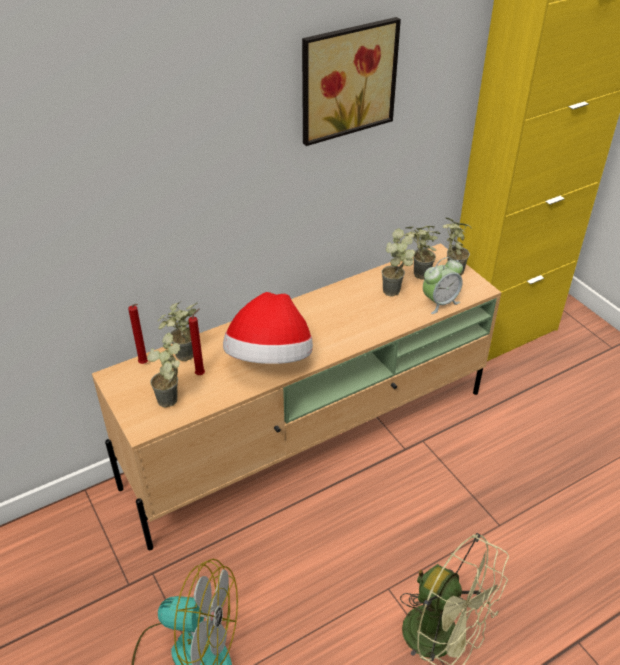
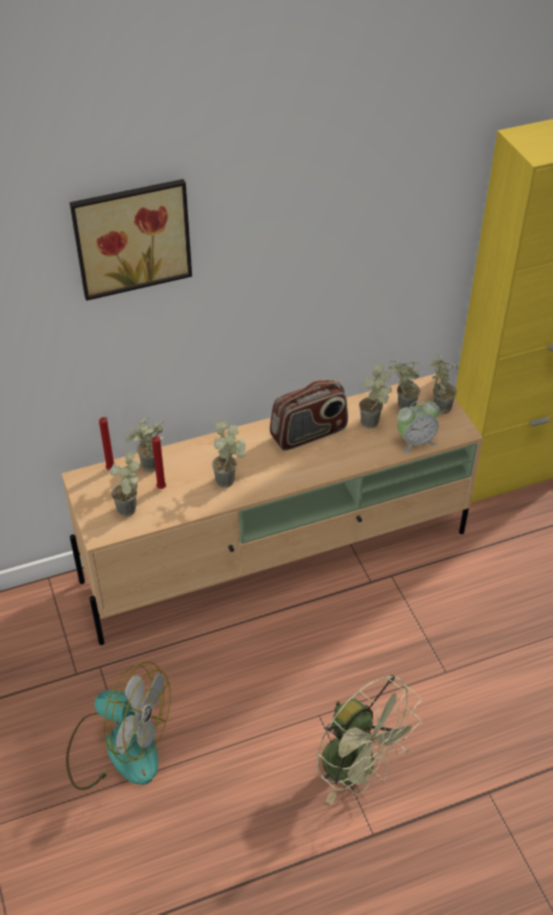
camera: 10 degrees right, 5 degrees up
hat [223,292,313,364] -> potted plant [212,420,246,488]
picture [302,17,401,146] -> picture moved to [70,179,192,301]
none -> radio [270,379,348,451]

